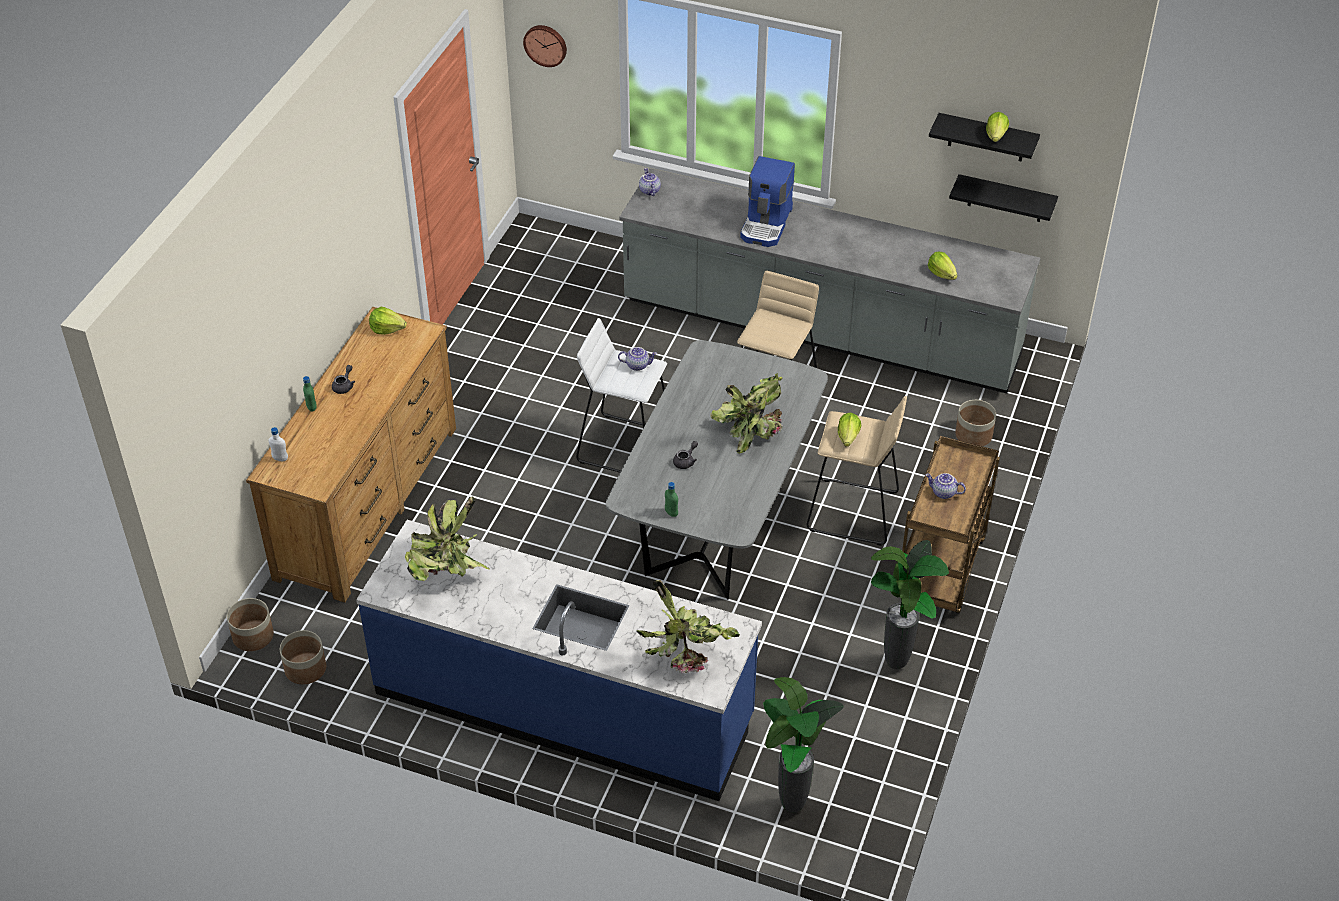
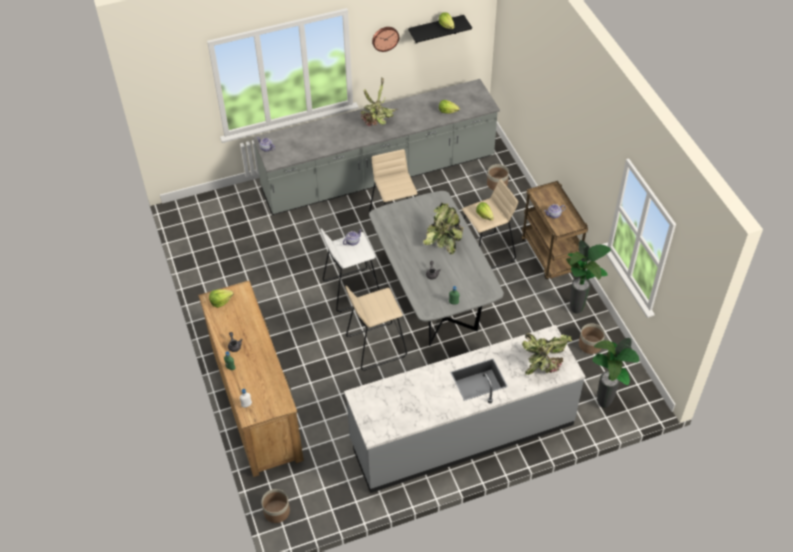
camera: 40 degrees left, 5 degrees up
planter [280,630,326,684] -> planter moved to [579,323,605,354]
blue counter [356,520,762,801] -> grey counter [344,325,586,493]
potted plant [405,496,490,582] -> potted plant moved to [361,78,397,127]
wall clock [523,25,567,67] -> wall clock moved to [372,27,399,52]
coffee machine [740,156,795,247] -> none
black shelf [949,174,1058,222] -> none
none -> beige stool [345,286,407,371]

